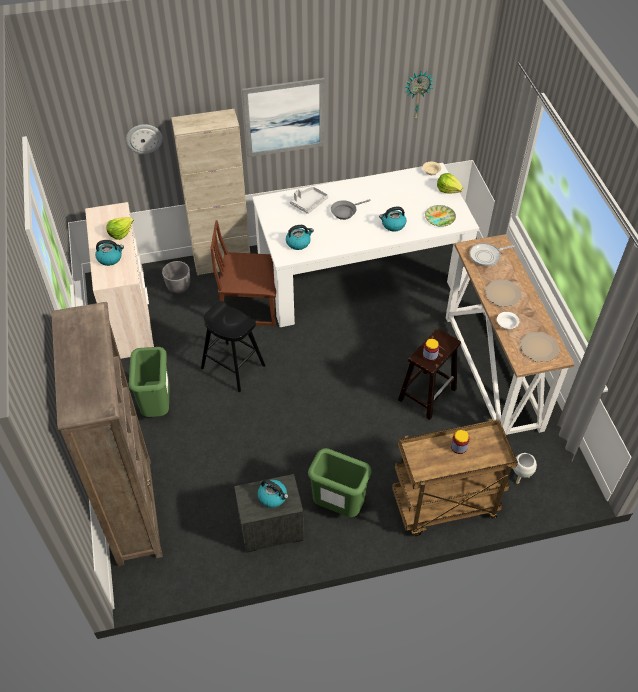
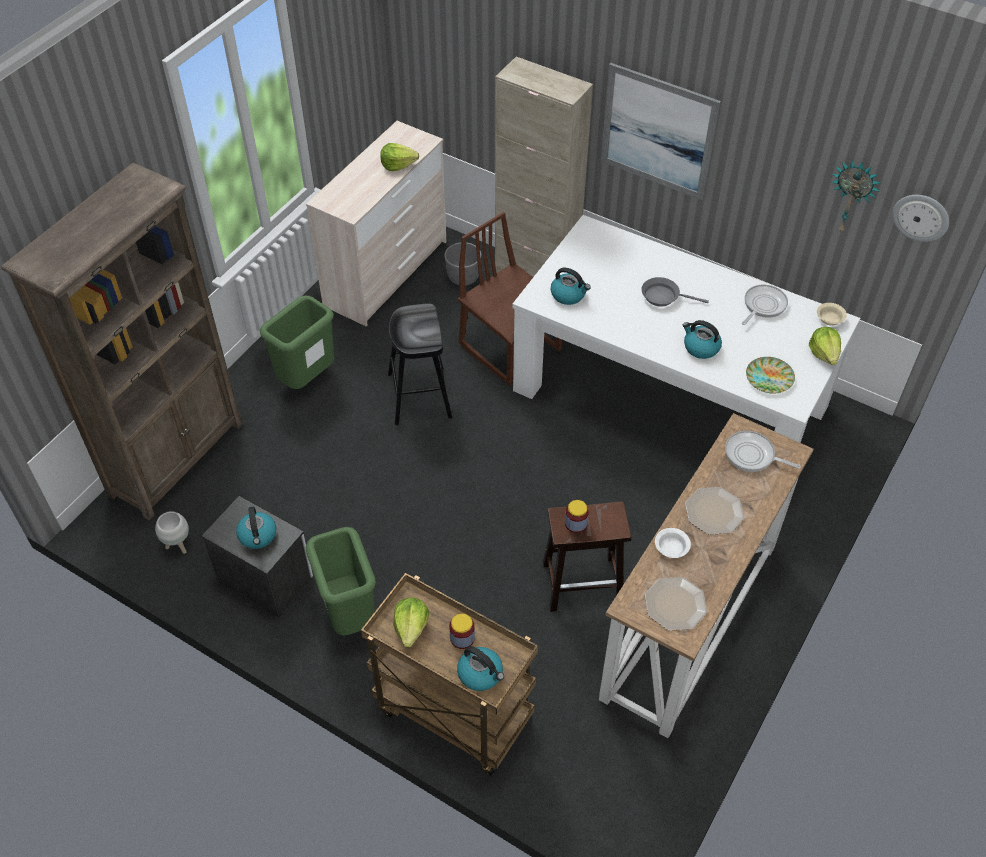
camera: 45 degrees right, 0 degrees up
kettle [95,240,124,266] -> kettle moved to [457,646,504,691]
wall clock [126,124,163,154] -> wall clock moved to [892,195,949,242]
grey tray [290,187,328,214] -> none
white planter [513,453,537,484] -> white planter moved to [155,511,189,554]
none -> lettuce [393,597,429,648]
none -> frying pan [742,285,788,325]

